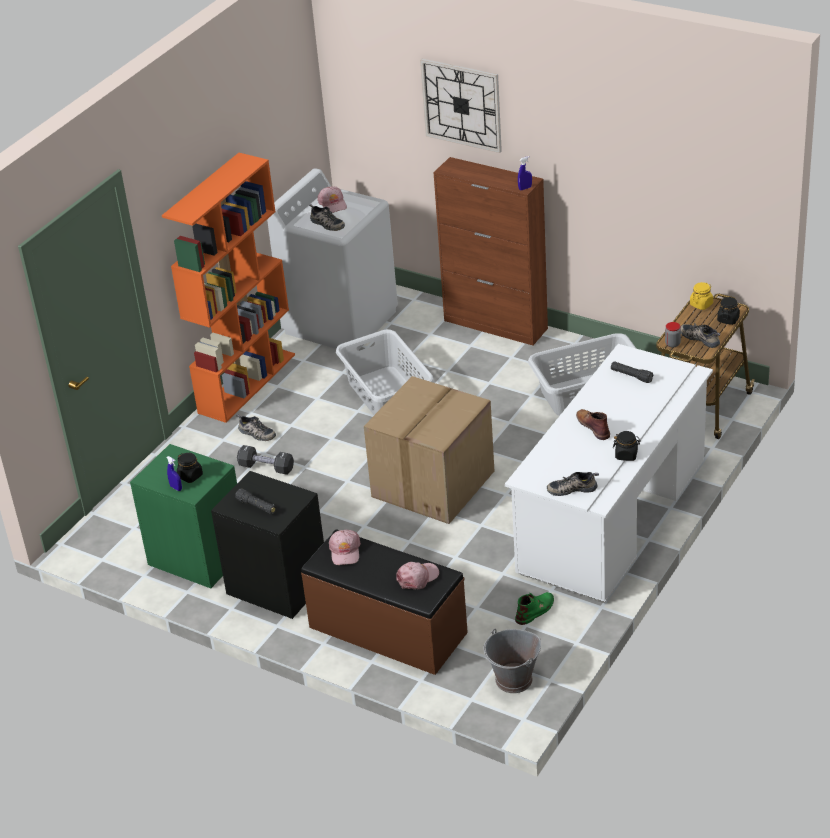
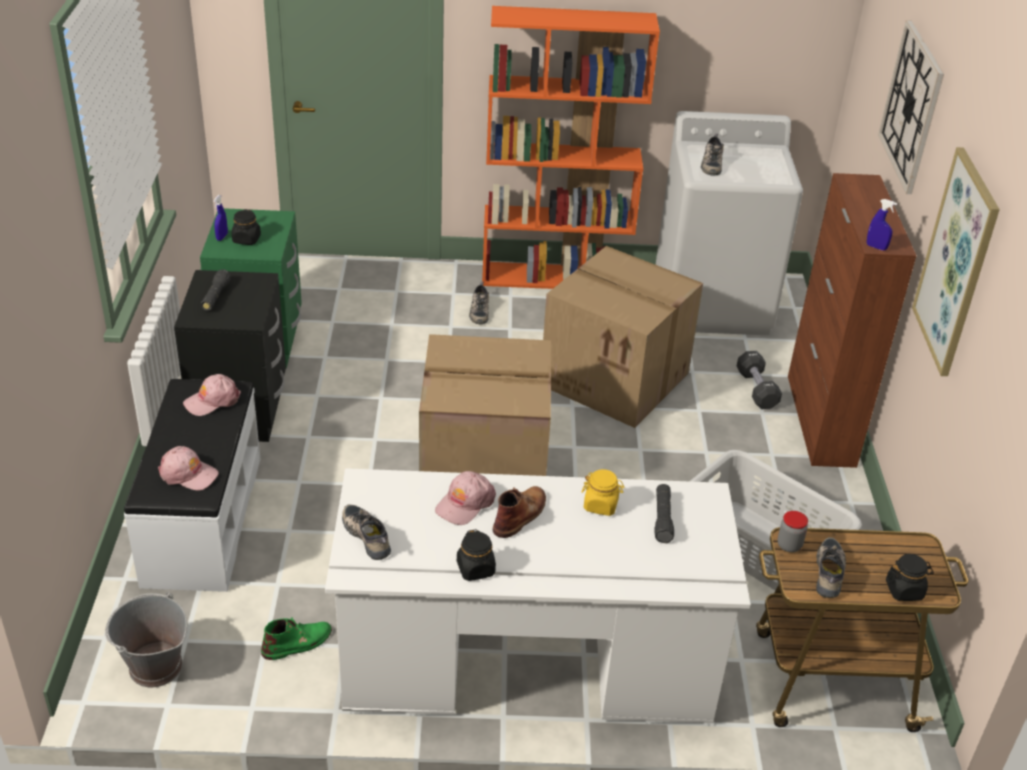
camera: 55 degrees right, 0 degrees up
black dumbbell [237,445,294,475] -> black dumbbell moved to [737,351,782,409]
brown bench [301,530,468,675] -> white bench [124,379,261,592]
pink cap [317,186,347,213] -> pink cap moved to [435,471,496,525]
grey laundry basket [336,329,435,415] -> cardboard box [543,246,703,428]
green boot [515,592,554,625] -> green boot turned 45 degrees counterclockwise [261,617,332,660]
yellow jar [690,282,713,310] -> yellow jar moved to [581,469,625,516]
none -> picture [912,147,1000,376]

